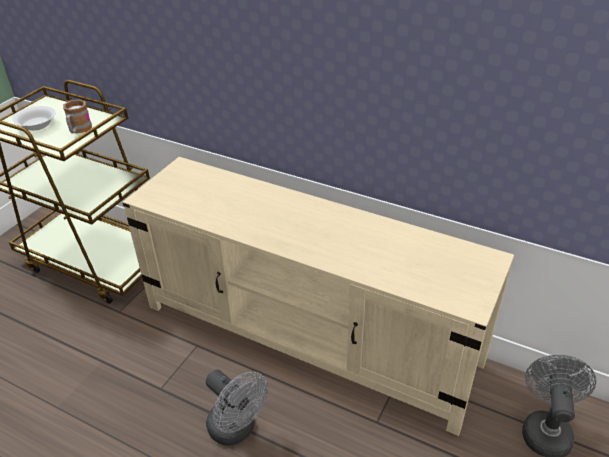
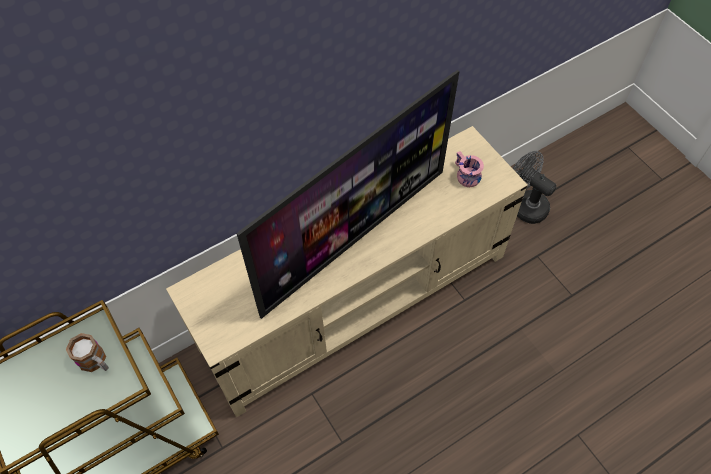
camera: 60 degrees left, 20 degrees up
white bowl [12,106,56,131] -> none
grey fan [206,369,268,446] -> none
none -> television [237,70,459,319]
none -> pink mug [455,151,484,187]

